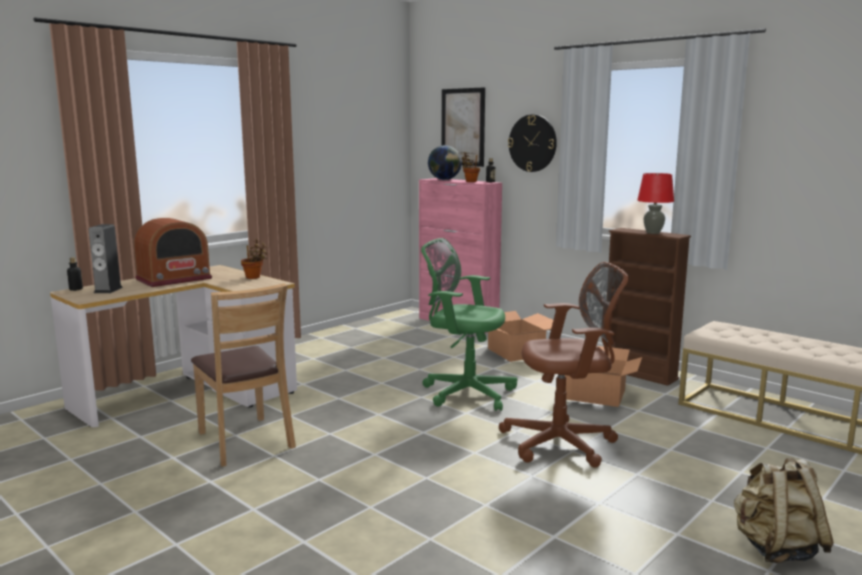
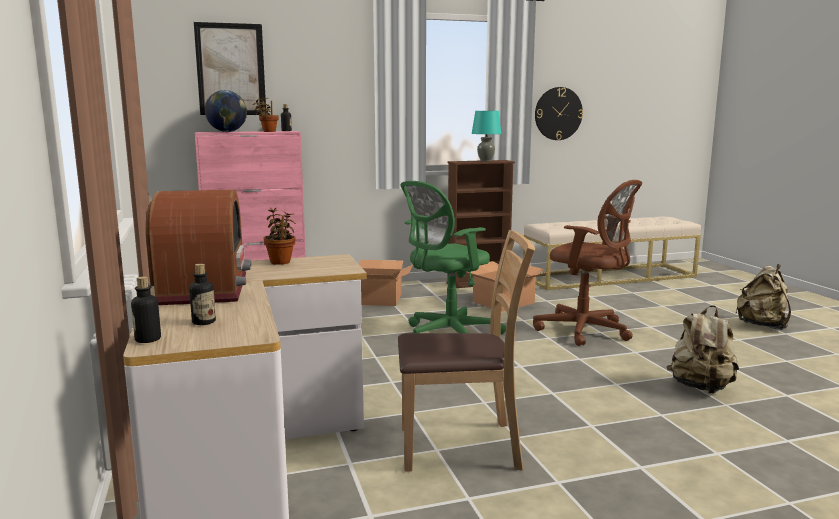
camera: 60 degrees left, 0 degrees up
speaker [88,224,123,293] -> bottle [189,264,216,325]
brown office chair [499,262,629,468] -> brown office chair turned 105 degrees clockwise [533,180,642,346]
wall clock [508,115,557,172] -> wall clock moved to [535,87,583,140]
red table lamp [637,173,674,234] -> turquoise table lamp [472,111,501,161]
none -> beige backpack [667,305,739,393]

